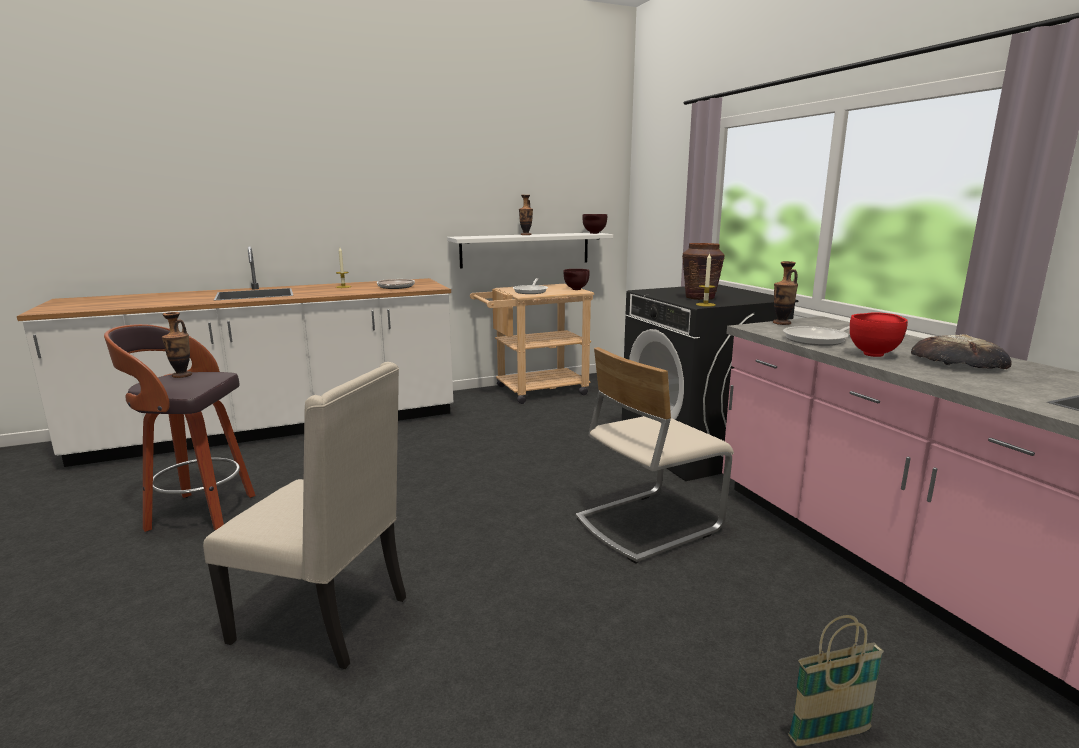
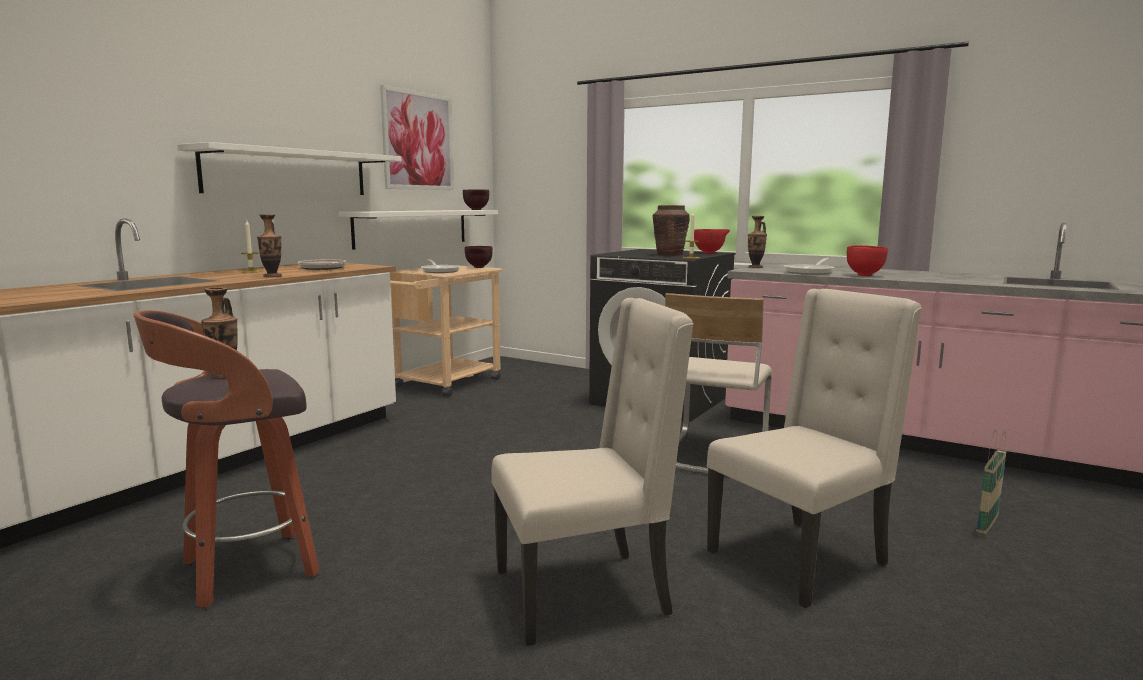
camera: 35 degrees left, 5 degrees down
vase [519,195,533,235] -> vase moved to [257,214,282,277]
bread [911,334,1012,369] -> none
none -> white shelf [177,142,402,195]
none -> picture [380,85,454,190]
none -> red bowl [694,229,730,254]
none -> beige chair [707,289,922,608]

